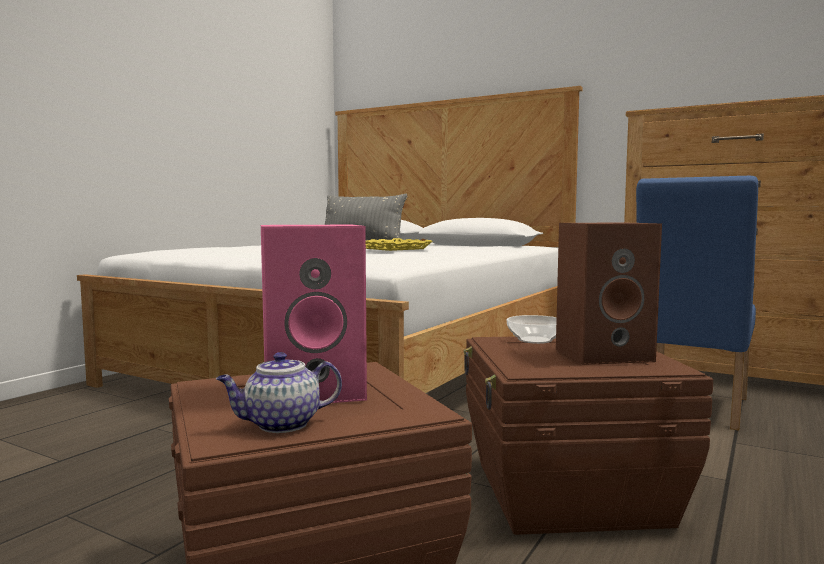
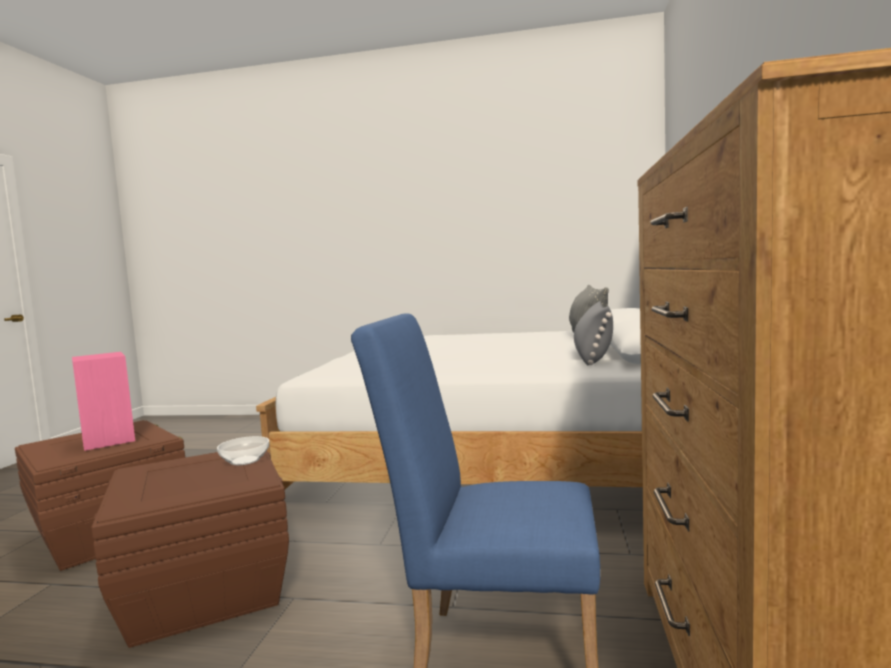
camera: 70 degrees right, 0 degrees up
teapot [216,352,342,433] -> none
yellow tray [366,238,433,251] -> none
brown speaker [556,223,662,365] -> none
none -> grey pillow [574,301,613,366]

